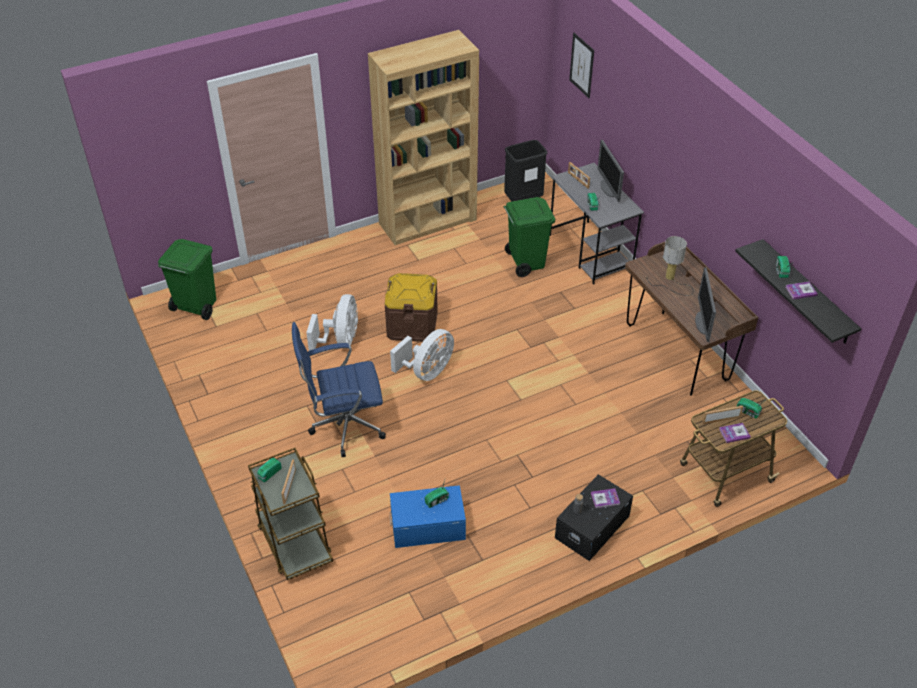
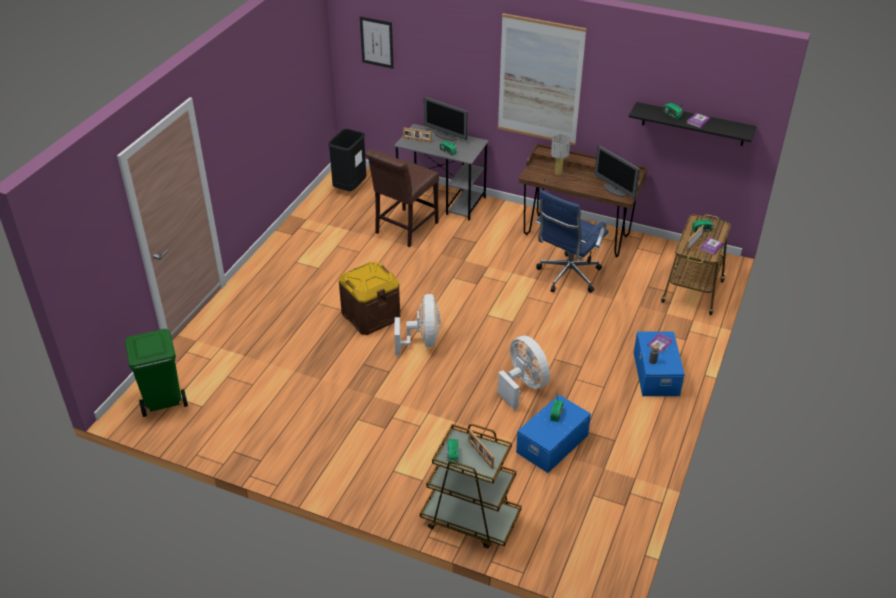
camera: 40 degrees left, 5 degrees down
blue office chair [292,322,386,457] -> blue office chair moved to [536,190,609,293]
white fan [306,294,358,351] -> white fan moved to [498,336,550,410]
brown bookcase [368,30,479,245] -> none
green trash can [503,197,555,277] -> brown chair [365,150,439,247]
black storage box [555,474,633,561] -> blue storage box [634,331,685,396]
none -> picture [498,13,587,145]

